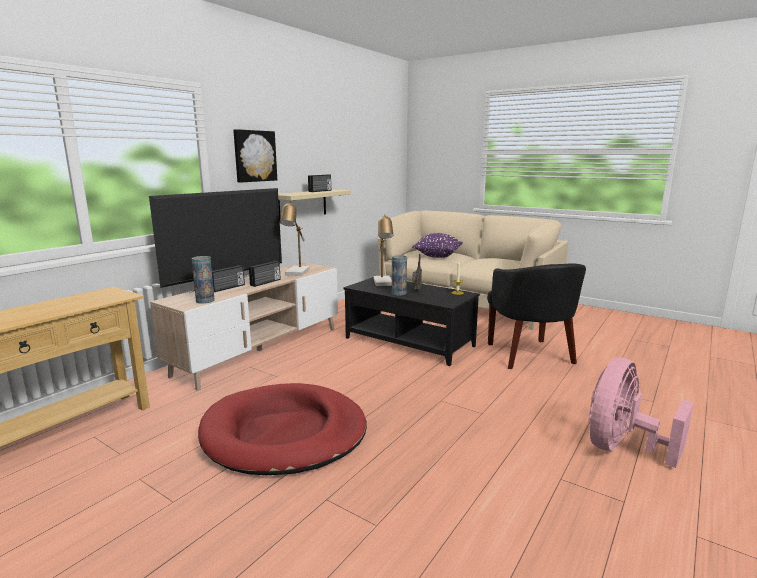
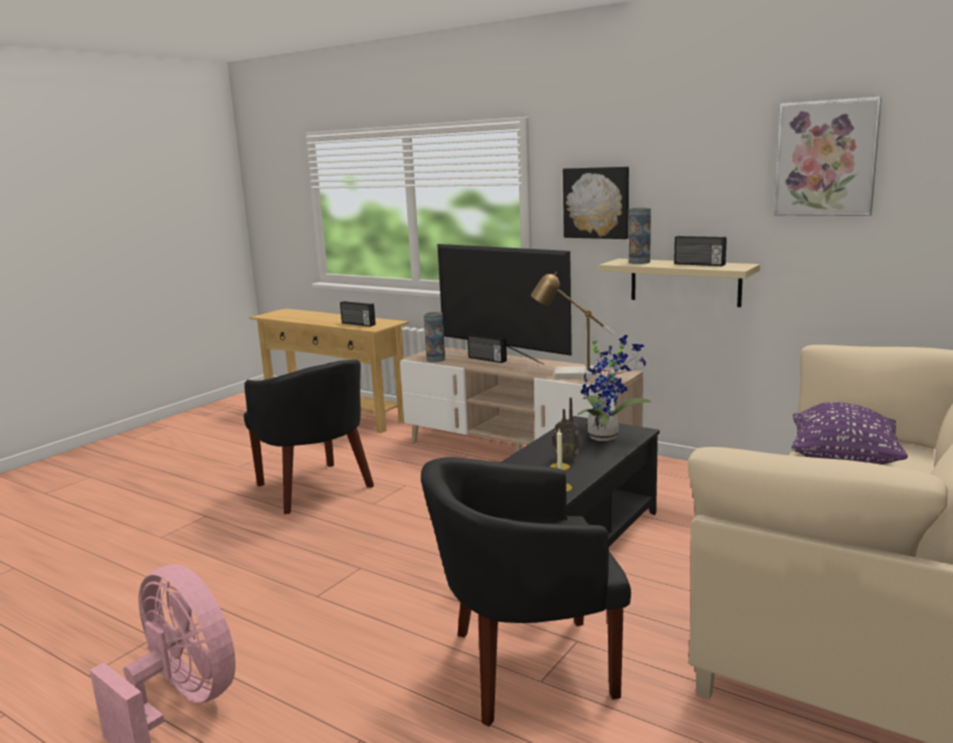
camera: 90 degrees right, 0 degrees up
red dog bed [198,383,367,475] -> black armchair [244,360,374,514]
radio [249,261,281,287] -> radio moved to [340,301,376,327]
table lamp [373,214,393,286] -> potted plant [578,335,651,441]
vase [392,255,407,295] -> vase moved to [629,208,651,264]
none -> picture [774,97,882,216]

